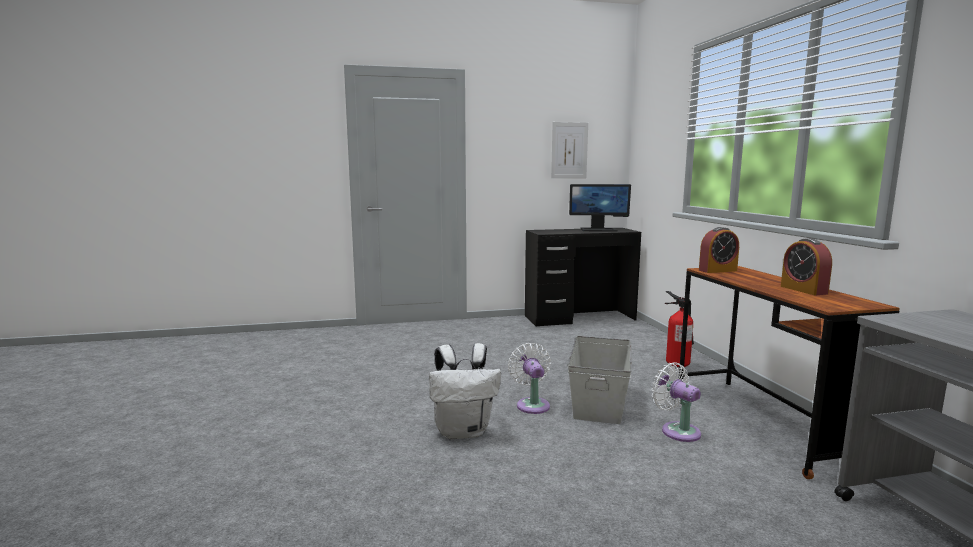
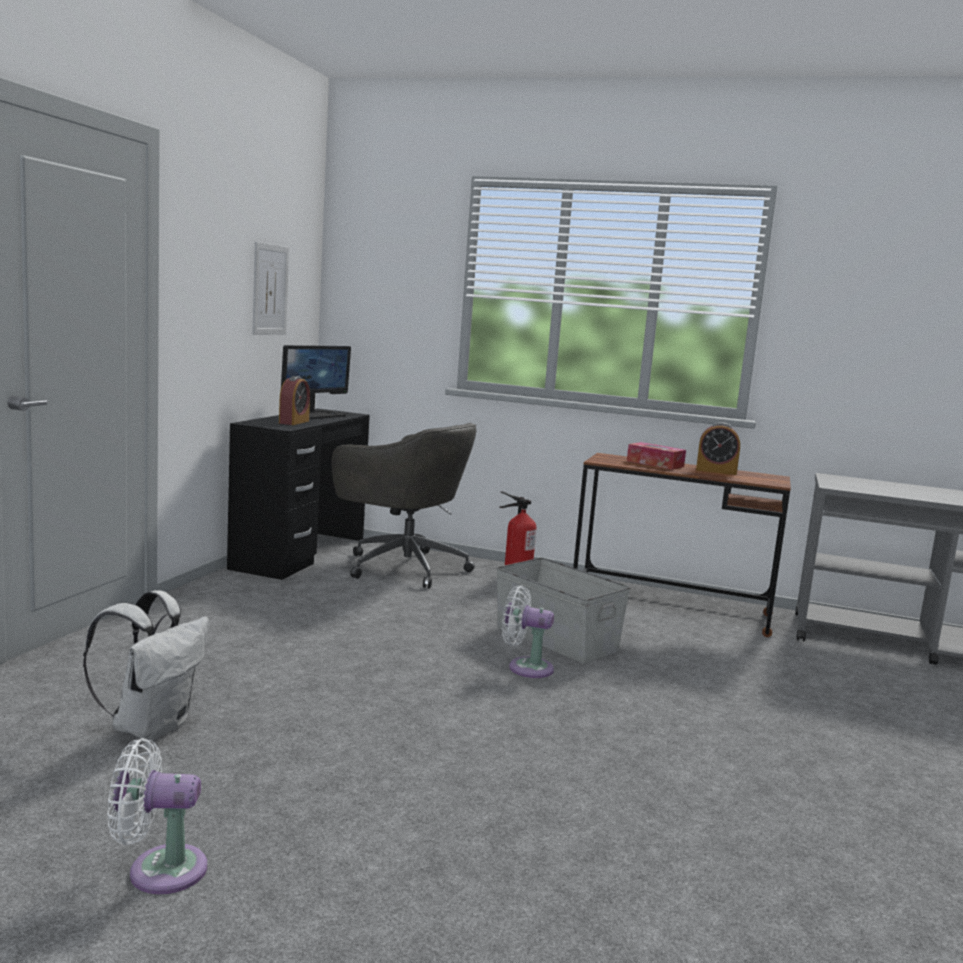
camera: 60 degrees left, 0 degrees up
white backpack [429,343,501,439] -> white backpack moved to [83,590,209,741]
white fan [652,362,701,442] -> white fan moved to [107,738,207,894]
alarm clock [699,227,739,273] -> alarm clock moved to [279,376,310,425]
none -> grey office chair [332,423,477,588]
none -> tissue box [627,442,686,469]

